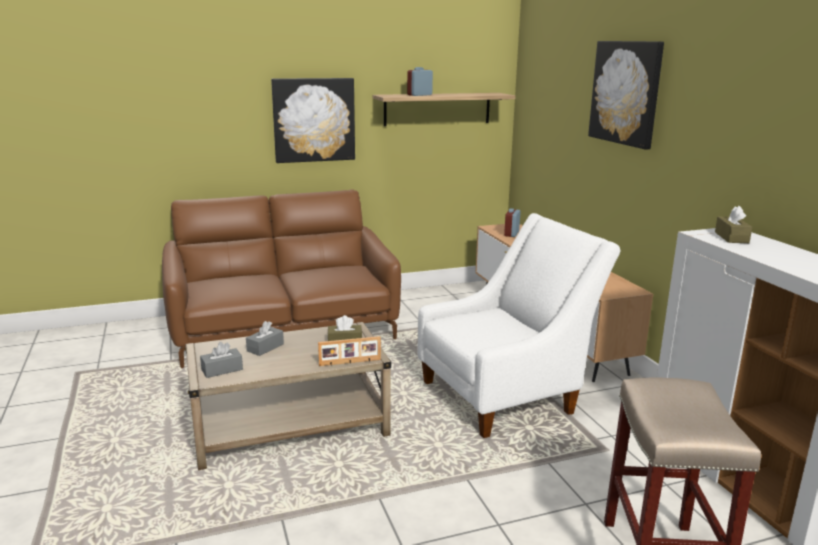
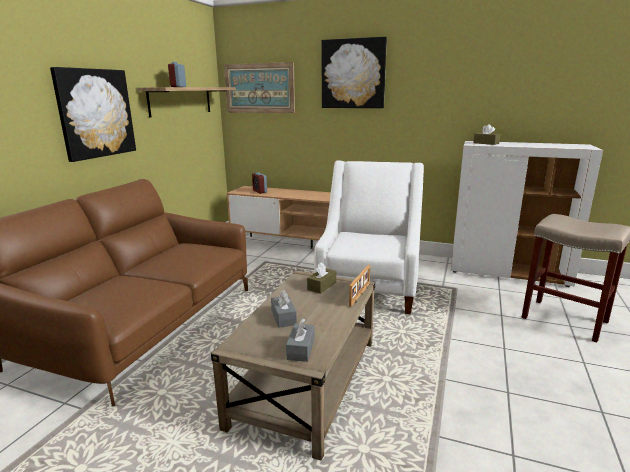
camera: 50 degrees left, 0 degrees up
none -> picture [224,62,295,113]

